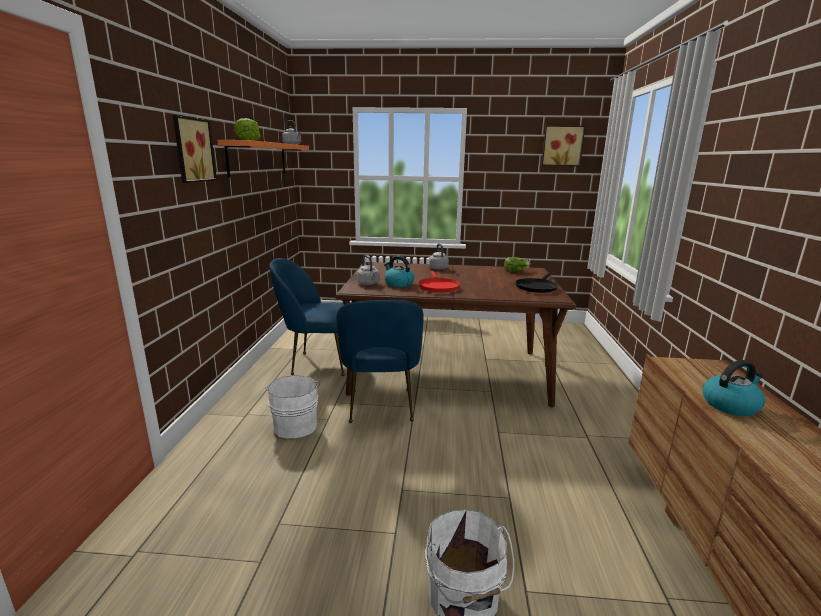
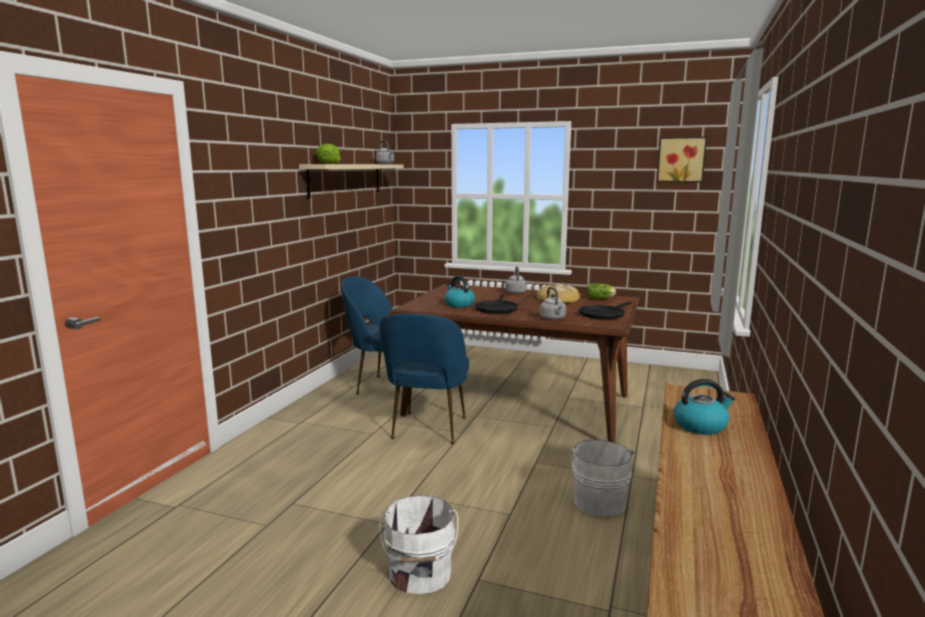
camera: 15 degrees right, 5 degrees down
picture [173,115,217,183] -> none
orange shelf [217,140,309,178] -> beige shelf [299,164,404,198]
white bucket [265,375,320,438] -> white bucket moved to [569,440,634,517]
grey kettle [357,255,380,285] -> grey kettle moved to [540,287,566,320]
red frying pan [418,271,460,292] -> black frying pan [475,294,519,314]
none -> bread [537,284,580,303]

